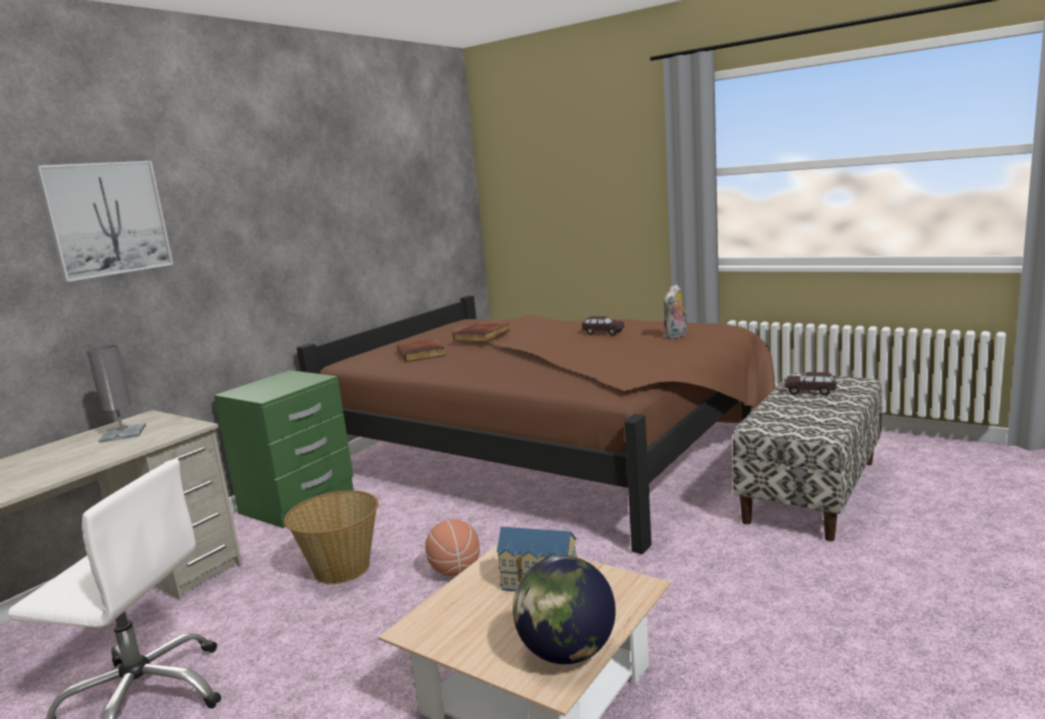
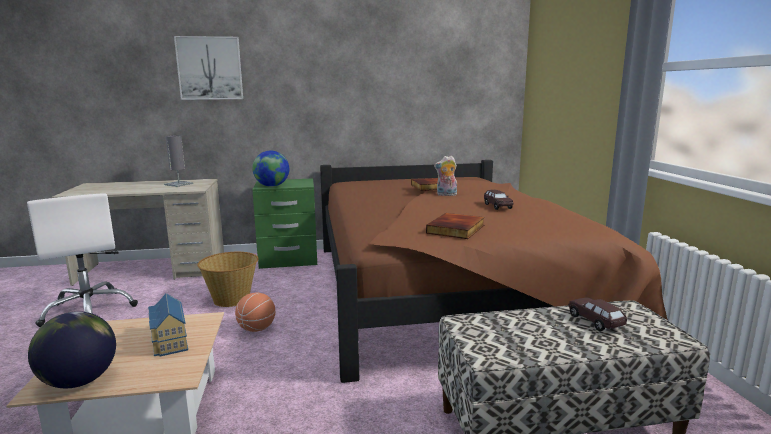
camera: 45 degrees right, 0 degrees up
book [397,338,445,362] -> book moved to [426,213,484,239]
plush toy [664,284,687,339] -> plush toy moved to [434,156,457,196]
none -> globe [252,151,289,187]

